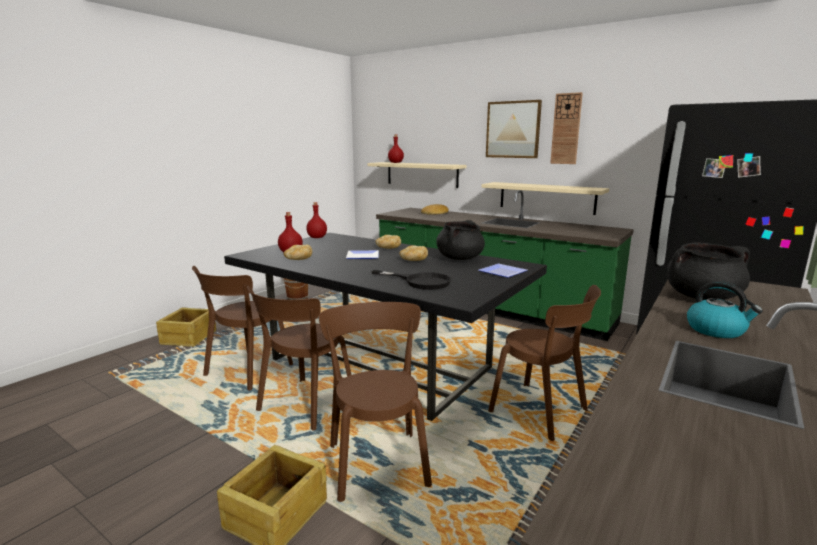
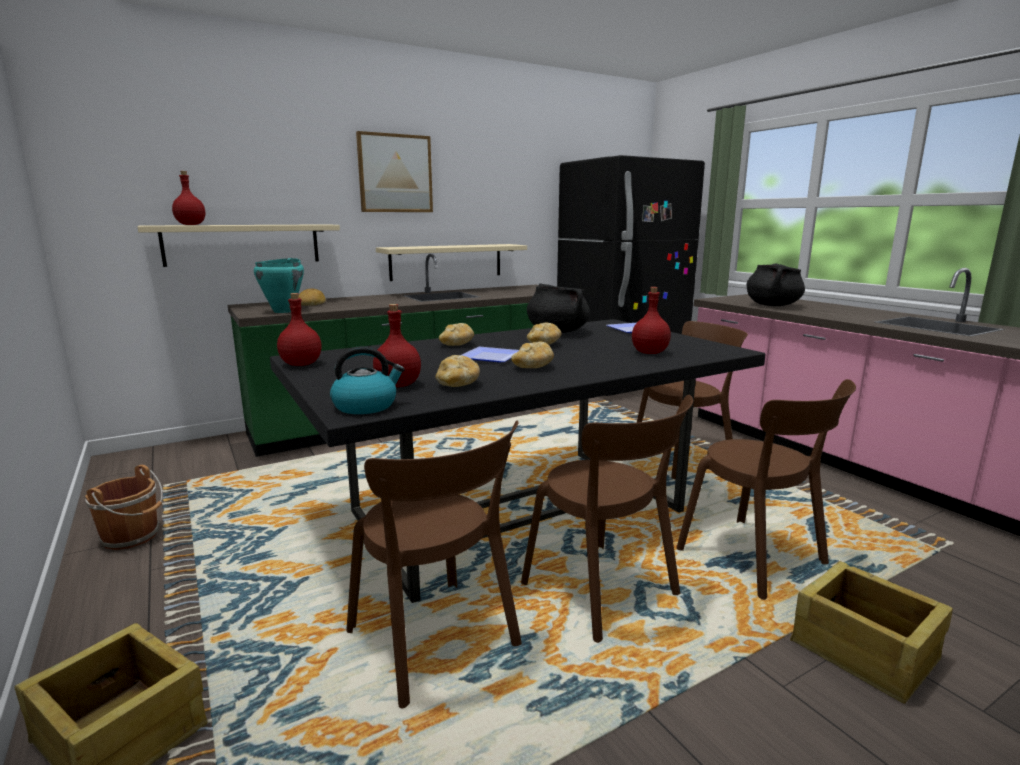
camera: 65 degrees left, 0 degrees up
brown chair [319,302,432,502] -> brown chair turned 135 degrees counterclockwise [677,379,856,600]
black frying pan [371,270,451,290] -> red bottle [632,287,671,354]
wall clock [550,92,583,164] -> none
kettle [687,281,763,338] -> kettle moved to [330,346,405,414]
none -> turquoise cooking pot [254,258,304,313]
none -> bread [511,341,554,368]

